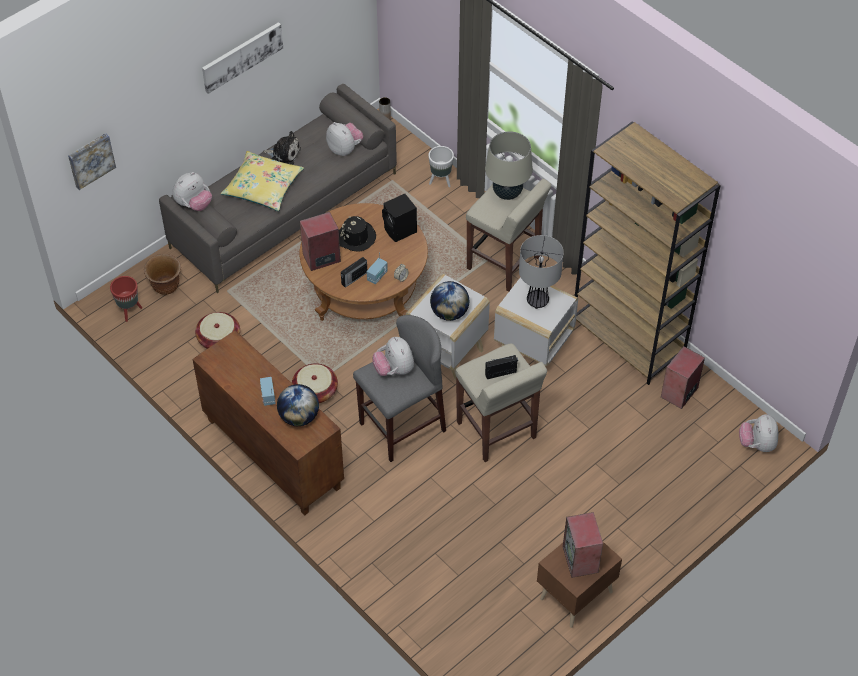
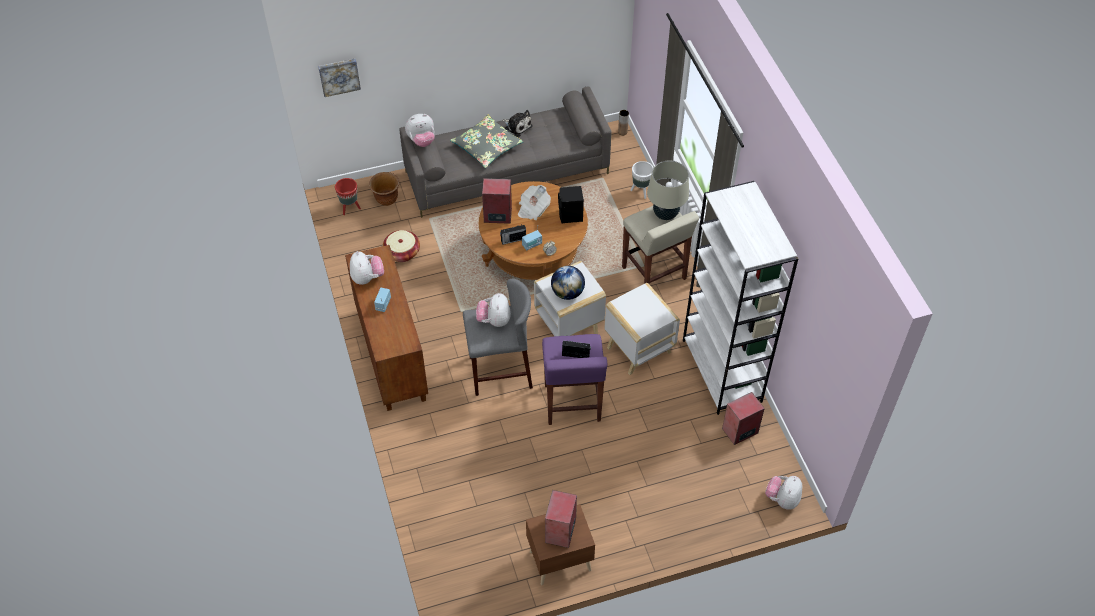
camera: 25 degrees right, 0 degrees up
picture [202,22,283,94] -> none
yellow pillow [221,151,304,211] -> grey pillow [450,115,524,168]
globe [277,384,319,426] -> none
basket [292,363,338,403] -> none
plush toy [326,122,363,156] -> plush toy moved to [350,251,384,285]
black hat [339,216,376,252] -> newspaper [518,185,551,220]
beige stool [455,343,547,462] -> purple stool [542,334,607,425]
table lamp [519,235,564,309] -> none
brown bookcase [575,121,721,385] -> white bookcase [683,181,798,415]

